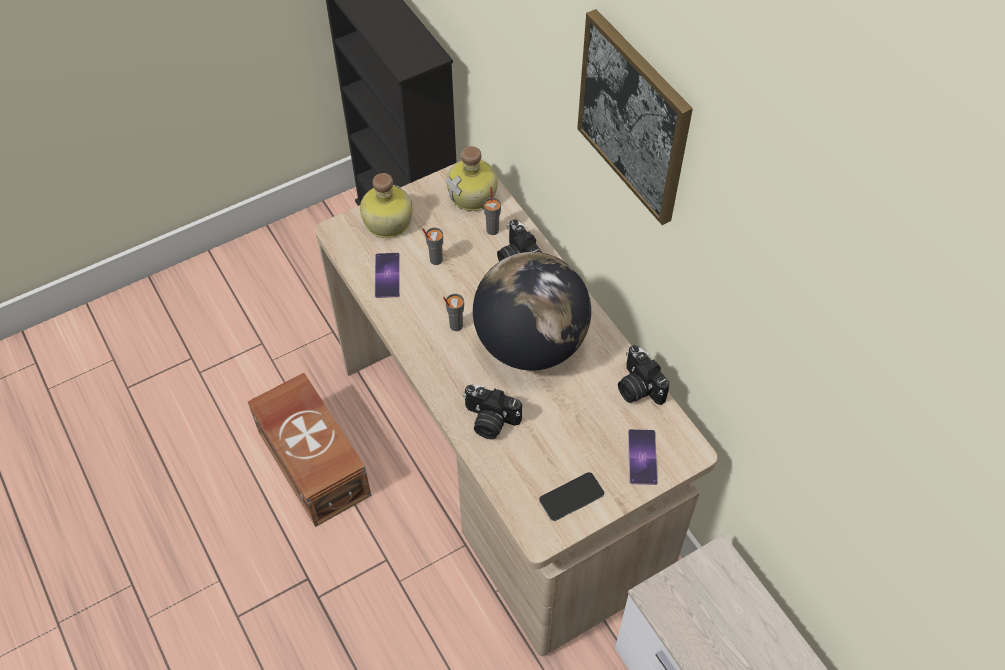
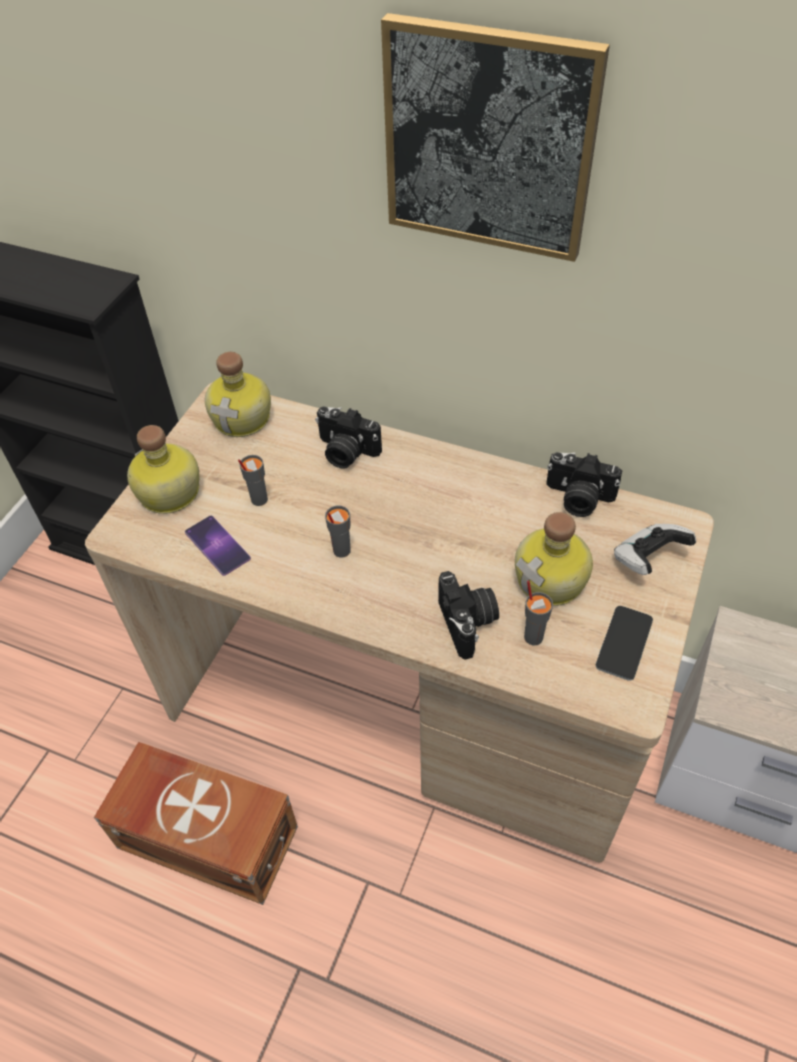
camera: 35 degrees left, 5 degrees down
camera [463,385,522,439] -> camera turned 90 degrees counterclockwise [438,571,499,660]
globe [473,252,591,371] -> none
grey cup [484,187,501,235] -> grey cup moved to [524,581,553,645]
phone [628,429,658,485] -> game controller [614,524,696,575]
none -> bottle [515,512,593,606]

